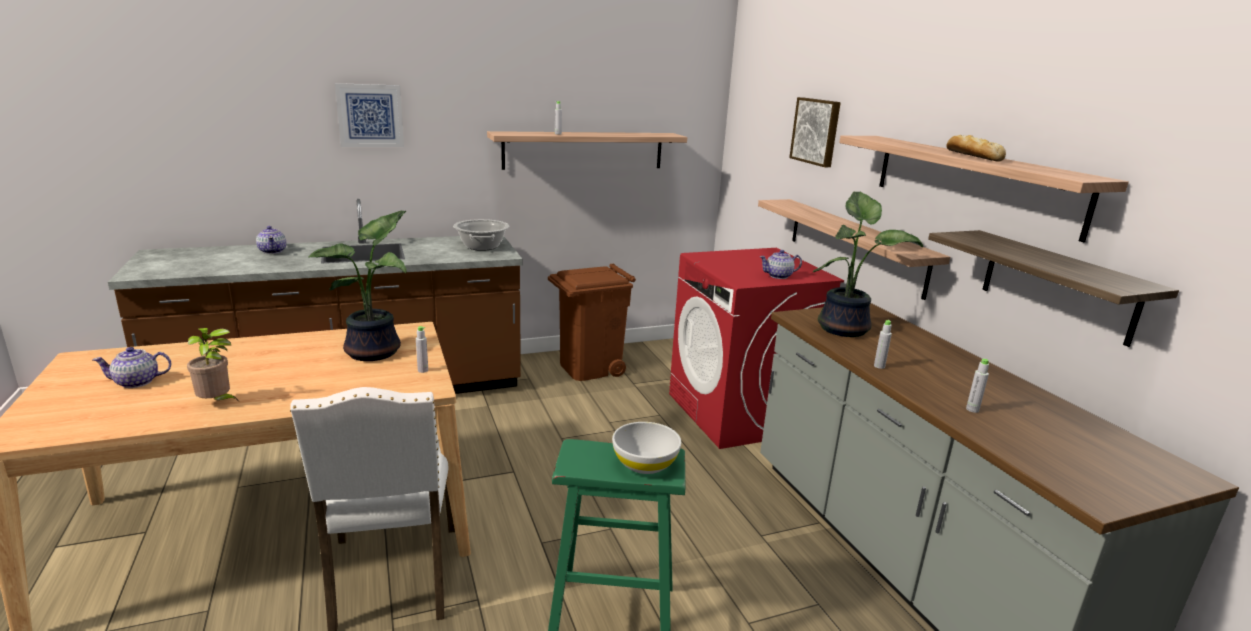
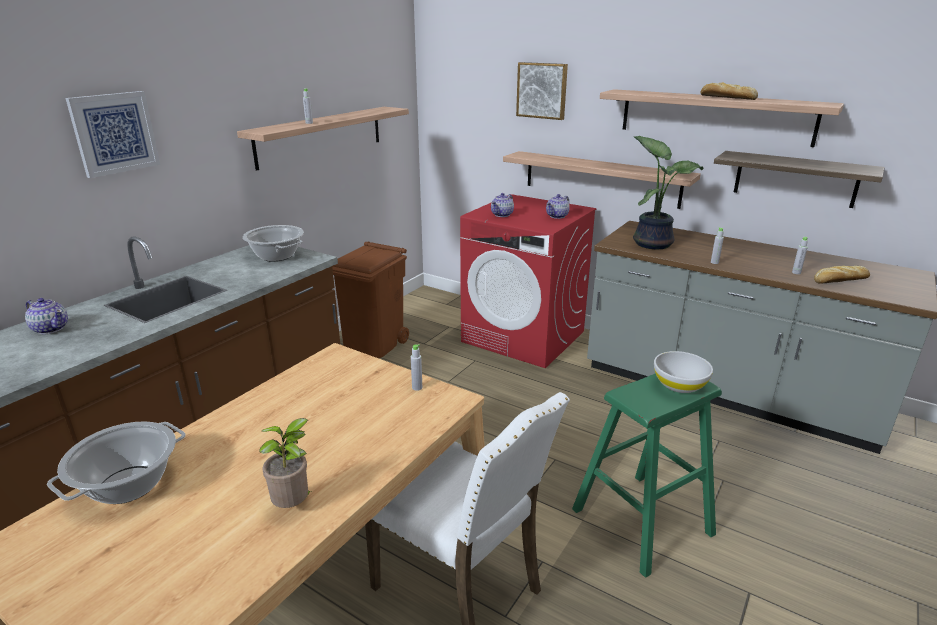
camera: 35 degrees left, 5 degrees up
teapot [92,347,172,388] -> teapot moved to [491,193,514,217]
potted plant [308,211,406,361] -> none
none -> cooking pot [47,421,186,504]
none -> bread [814,266,870,284]

